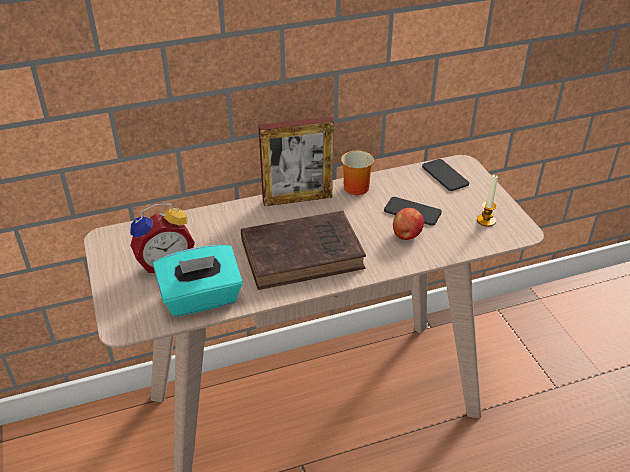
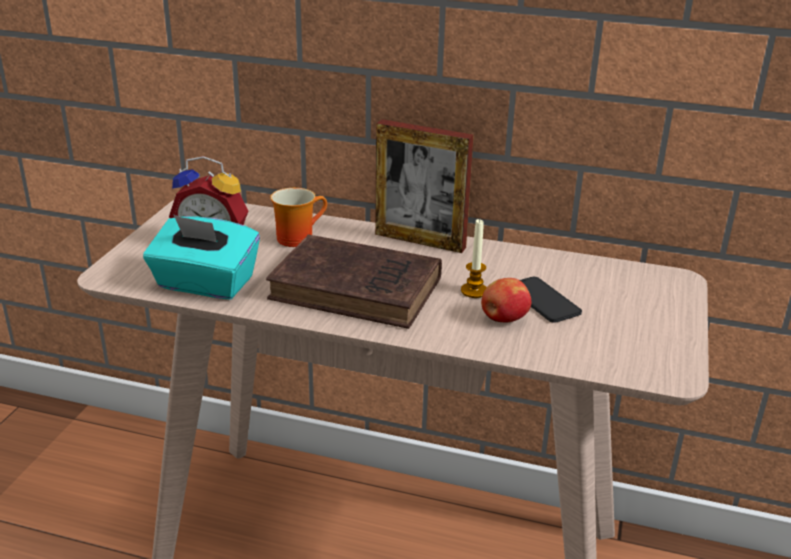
camera: 35 degrees right, 10 degrees down
mug [341,151,374,195] -> mug moved to [270,188,327,247]
phone [422,159,469,191] -> none
candle [477,174,498,227] -> candle moved to [461,219,487,298]

